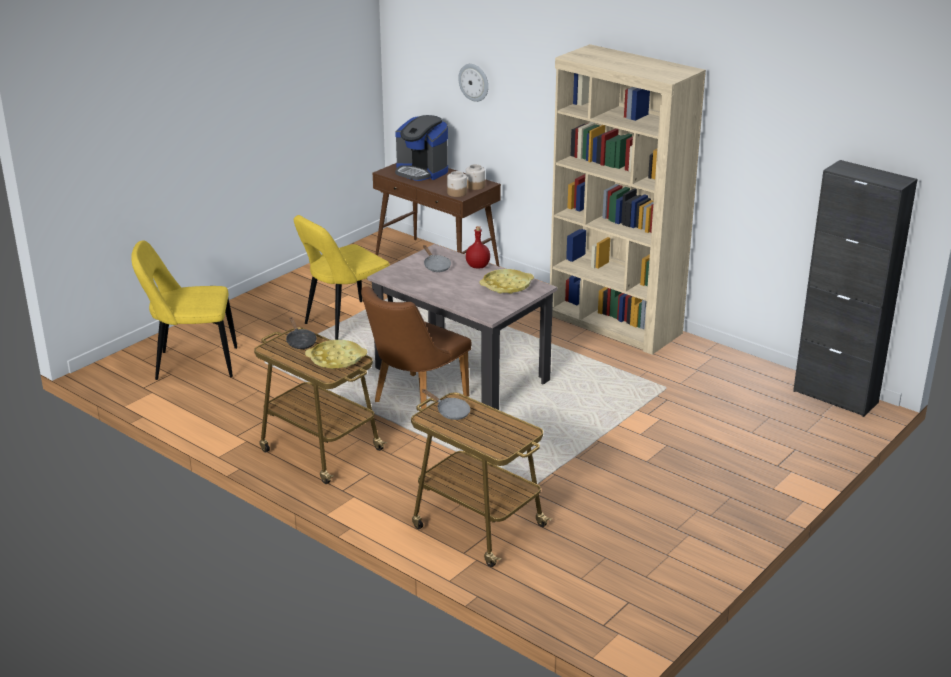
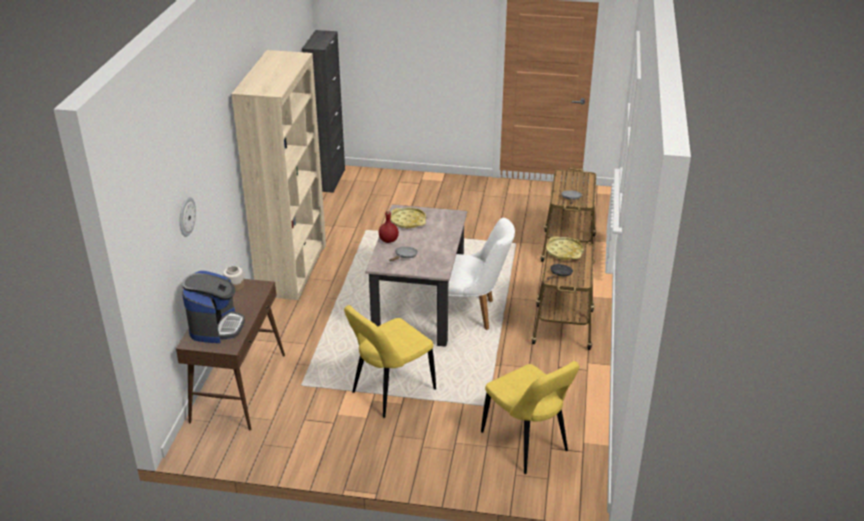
camera: 120 degrees left, 5 degrees up
yellow chair [294,215,393,340] -> yellow chair turned 120 degrees clockwise [344,305,436,418]
brown chair [361,286,472,409] -> white chair [436,218,515,330]
jar [447,171,467,197] -> none

